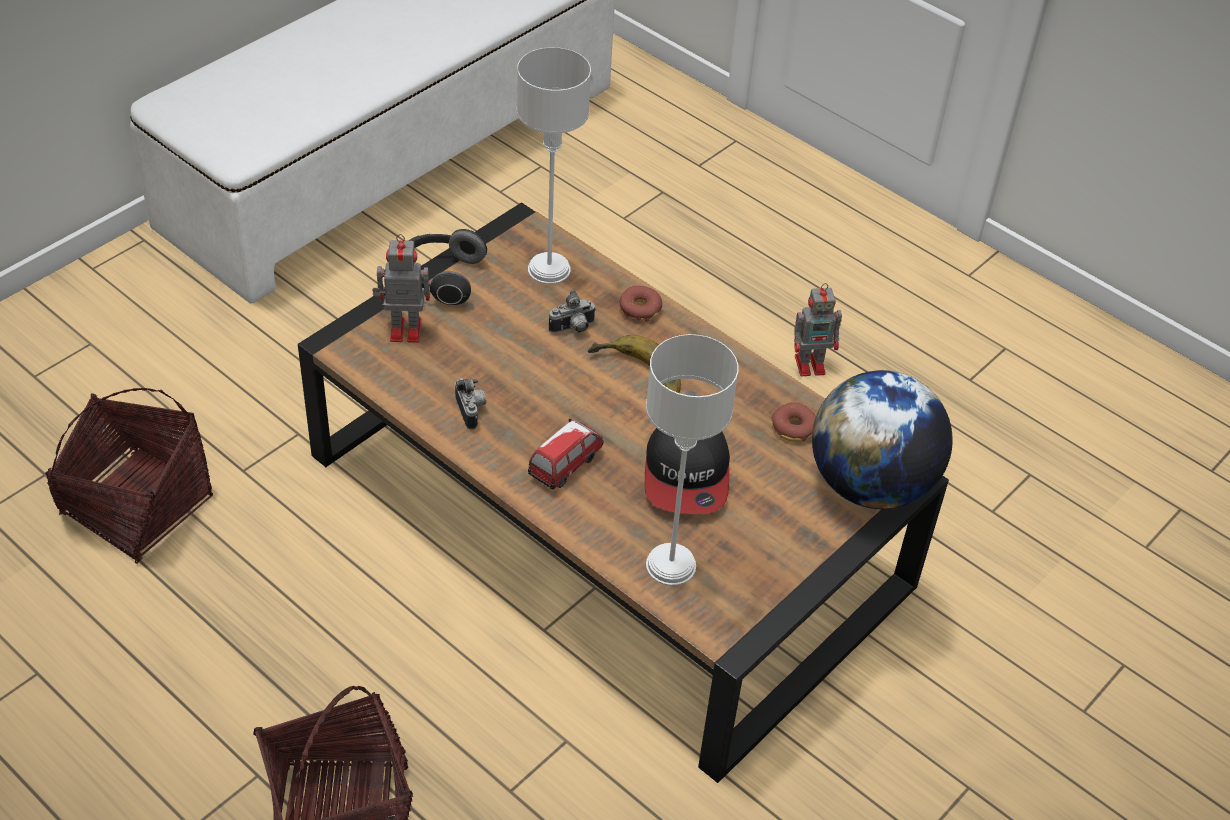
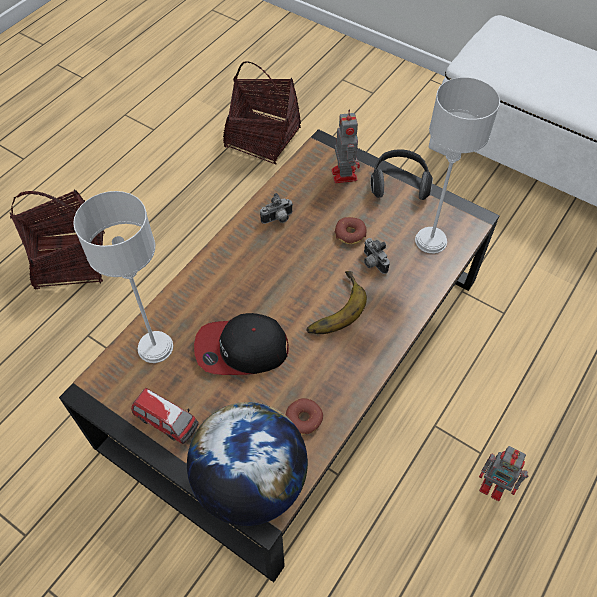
camera: 85 degrees right, 10 degrees up
toy car [528,418,604,490] -> toy car moved to [131,388,199,444]
donut [620,286,662,322] -> donut moved to [335,217,367,244]
toy robot [794,283,842,376] -> toy robot turned 45 degrees counterclockwise [479,446,529,501]

